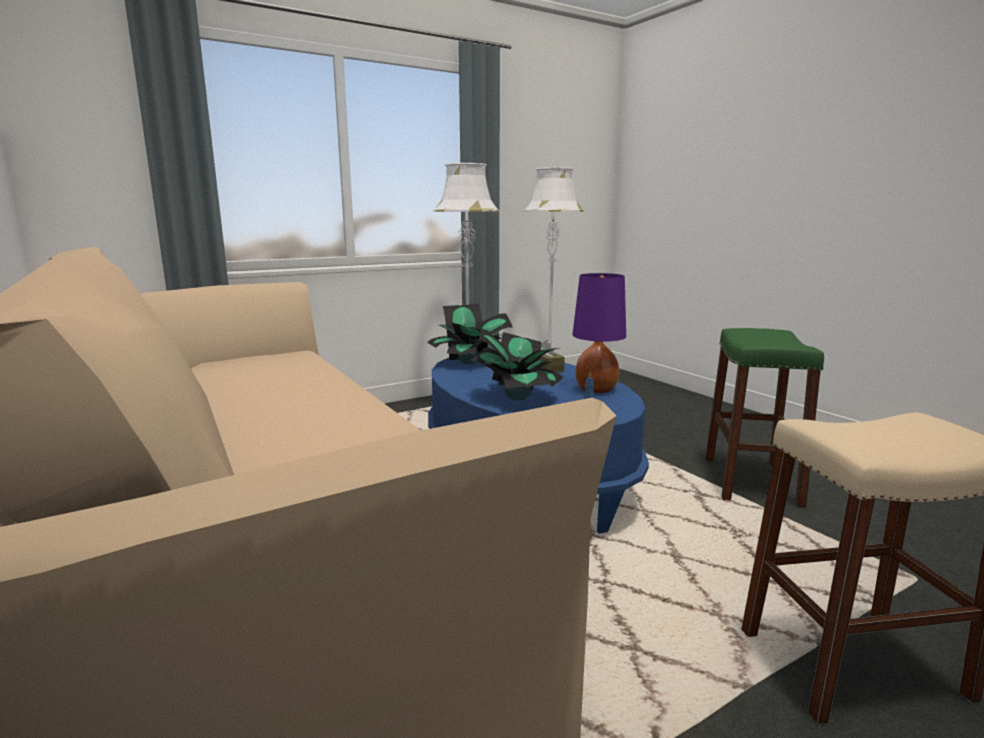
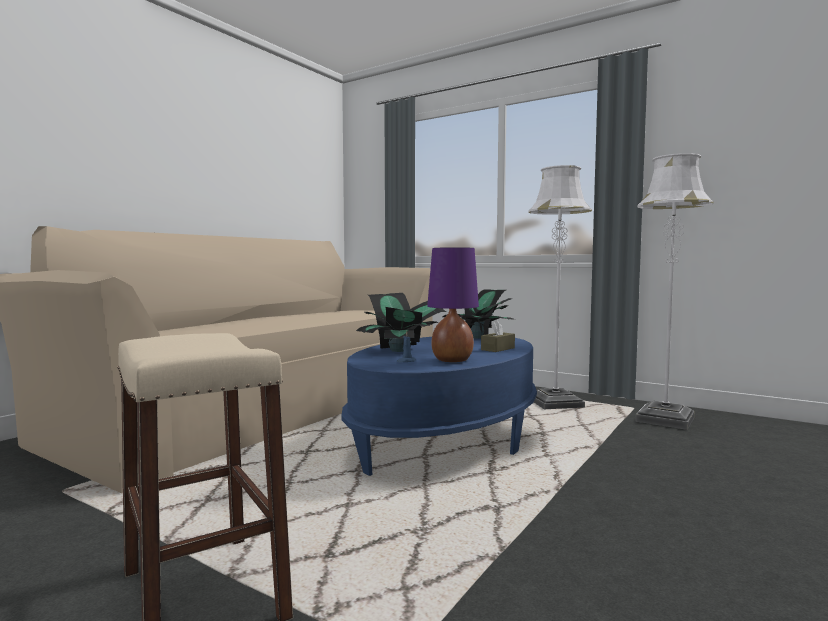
camera: 65 degrees right, 10 degrees down
green stool [705,328,824,508] -> none

